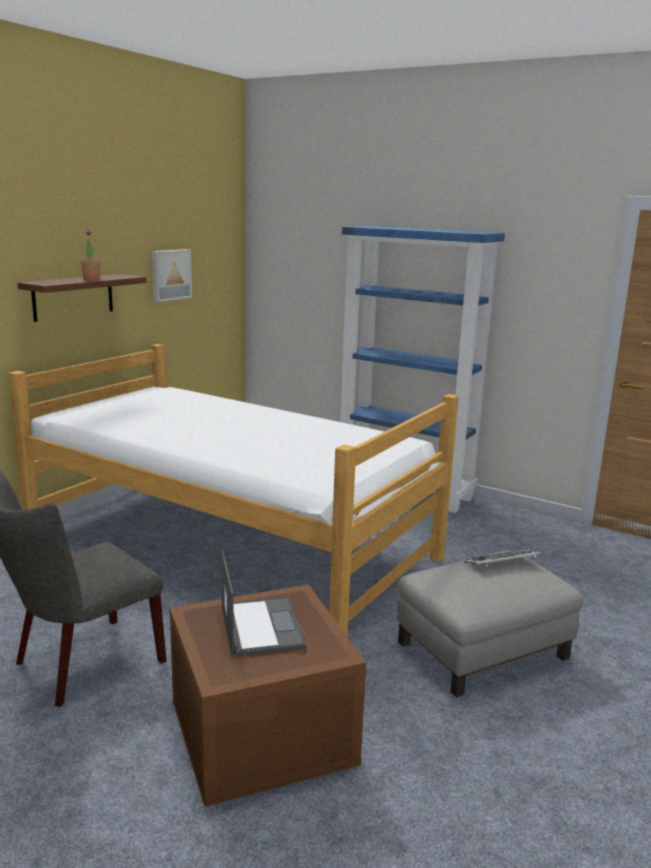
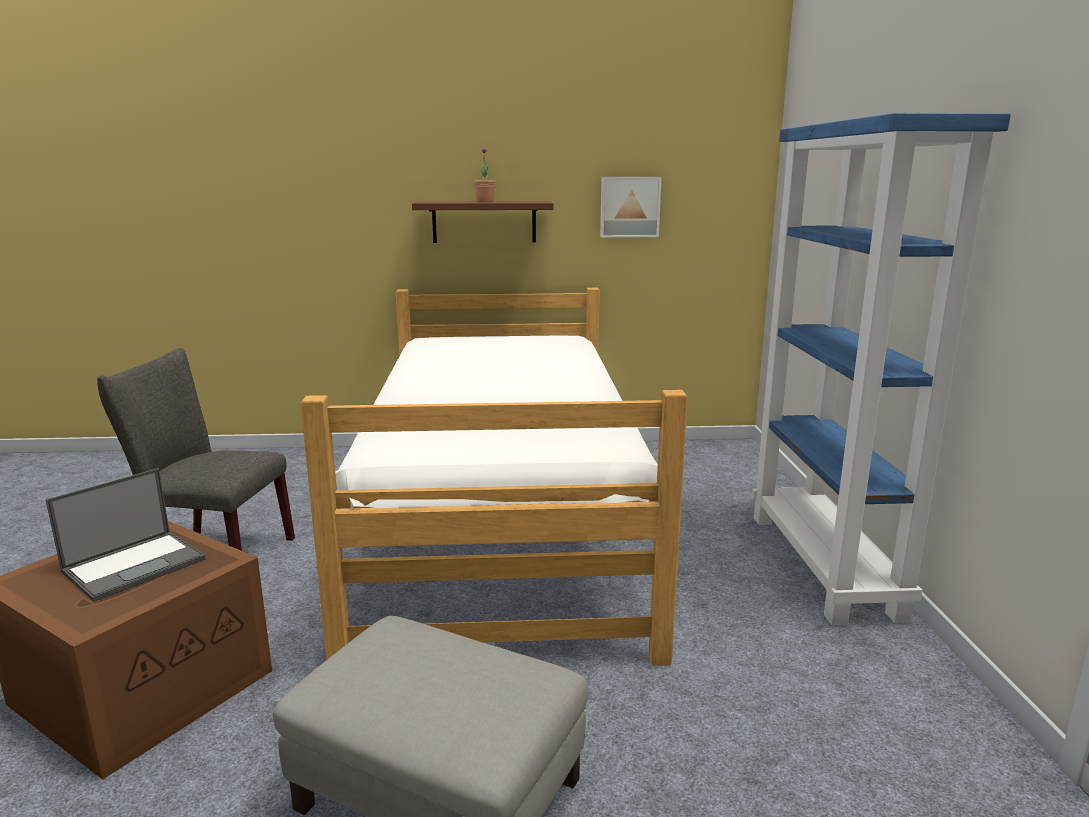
camera: 55 degrees right, 0 degrees up
keyboard [464,549,541,567] -> none

